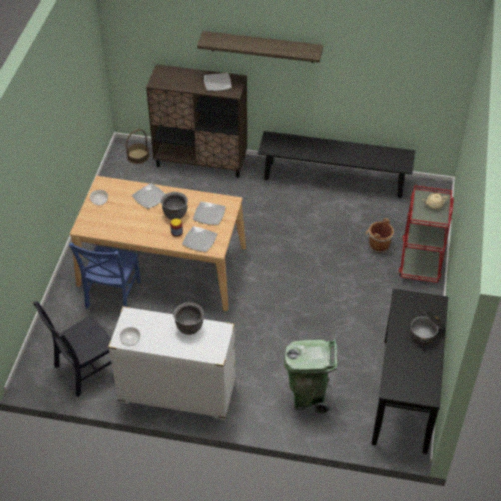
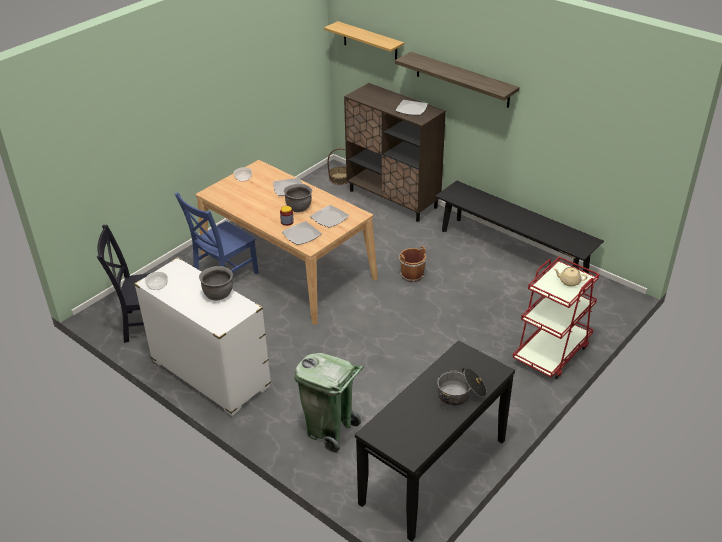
camera: 30 degrees right, 10 degrees down
brown bucket [366,218,394,253] -> brown bucket moved to [397,246,426,282]
none -> shelf [324,21,404,60]

